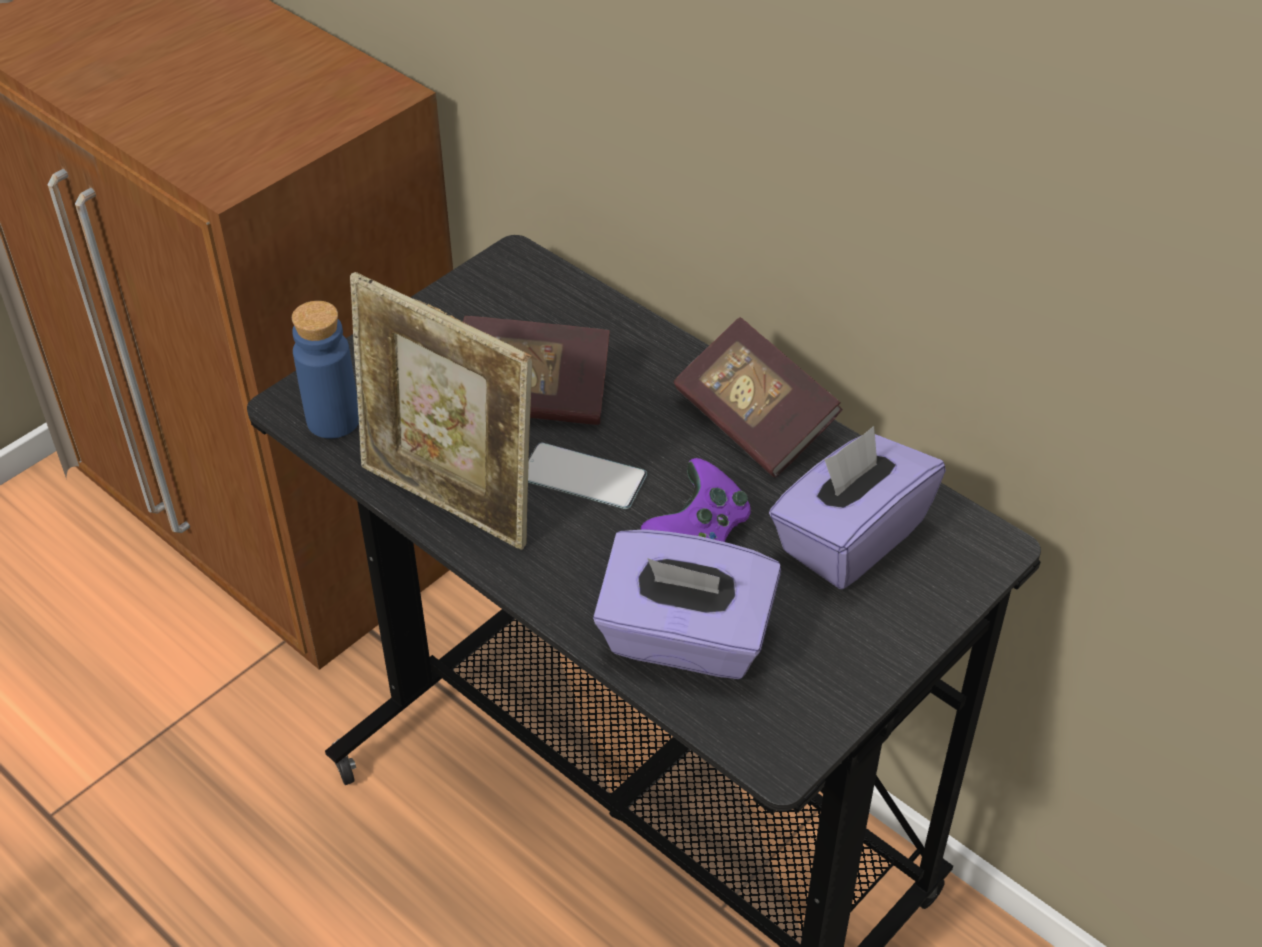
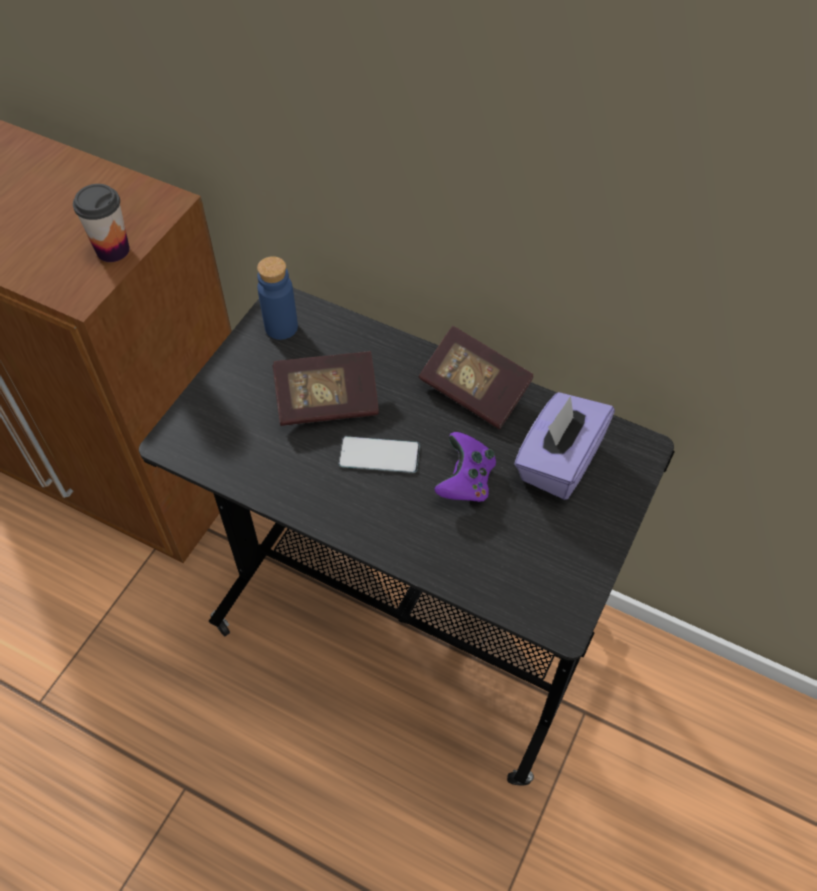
camera: 15 degrees left, 10 degrees up
blue bottle [292,301,359,438] -> blue bottle moved to [257,256,298,340]
picture frame [350,272,532,550] -> none
purple tissue box [593,529,781,679] -> none
none -> cup [73,184,130,262]

